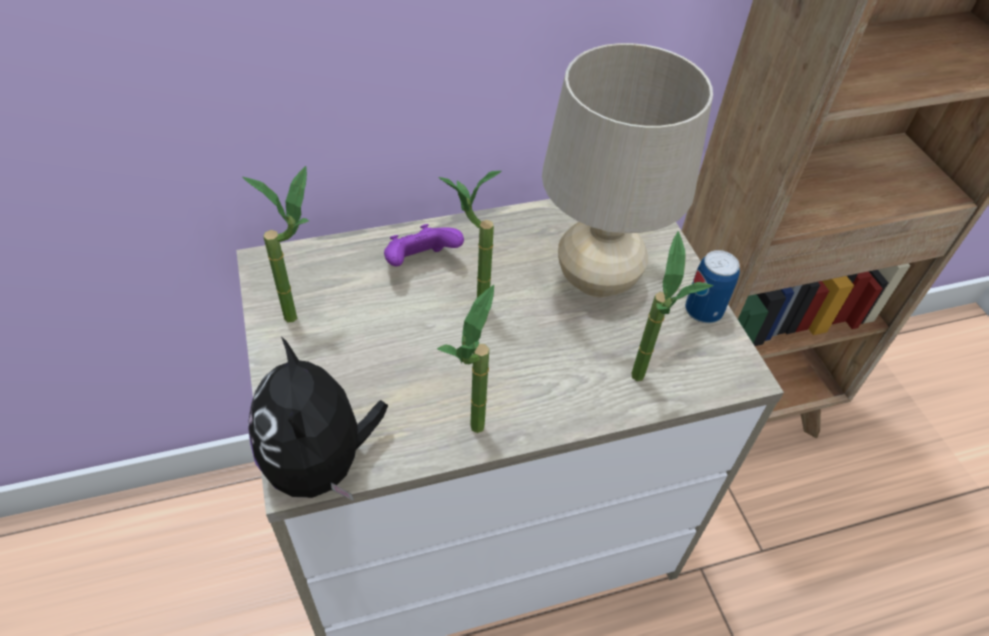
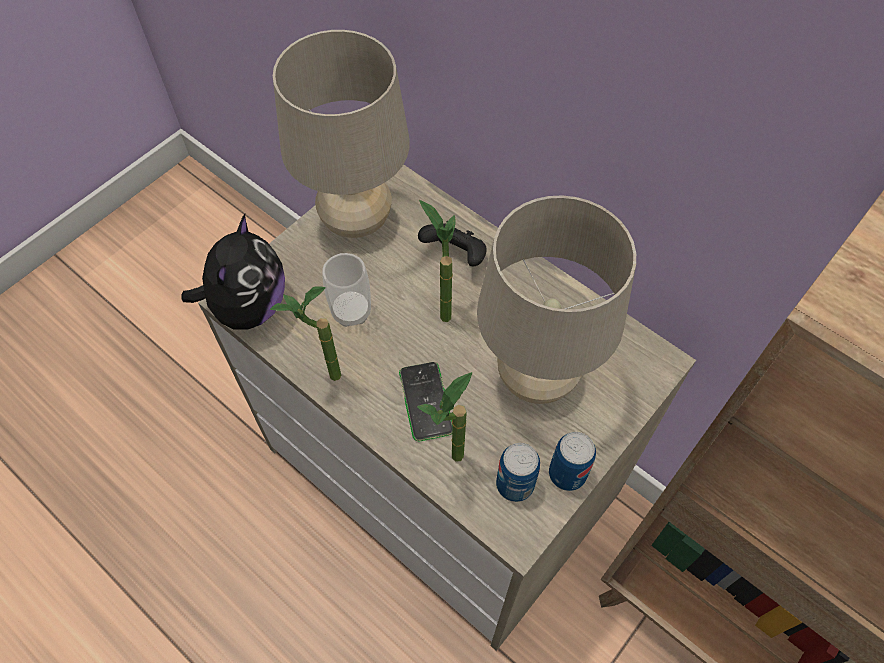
camera: 60 degrees right, 10 degrees up
potted plant [242,166,309,322] -> beige table lamp [273,30,410,238]
plush toy [248,336,388,501] -> plush toy turned 150 degrees clockwise [182,214,285,329]
purple game controller [384,224,464,266] -> black game controller [418,221,487,267]
none -> cup [322,253,371,327]
none -> phone [399,362,453,442]
none -> can [496,443,540,502]

